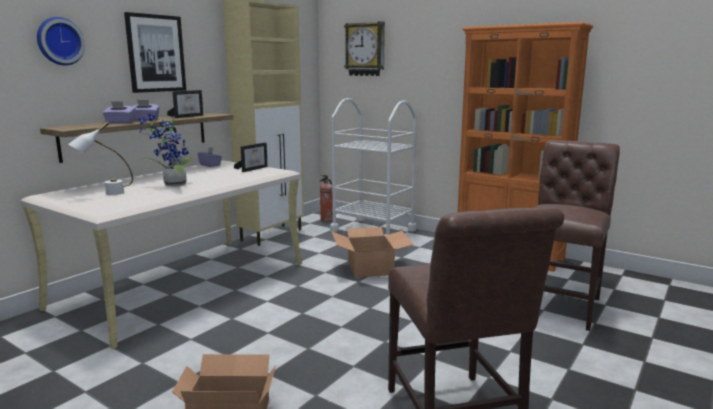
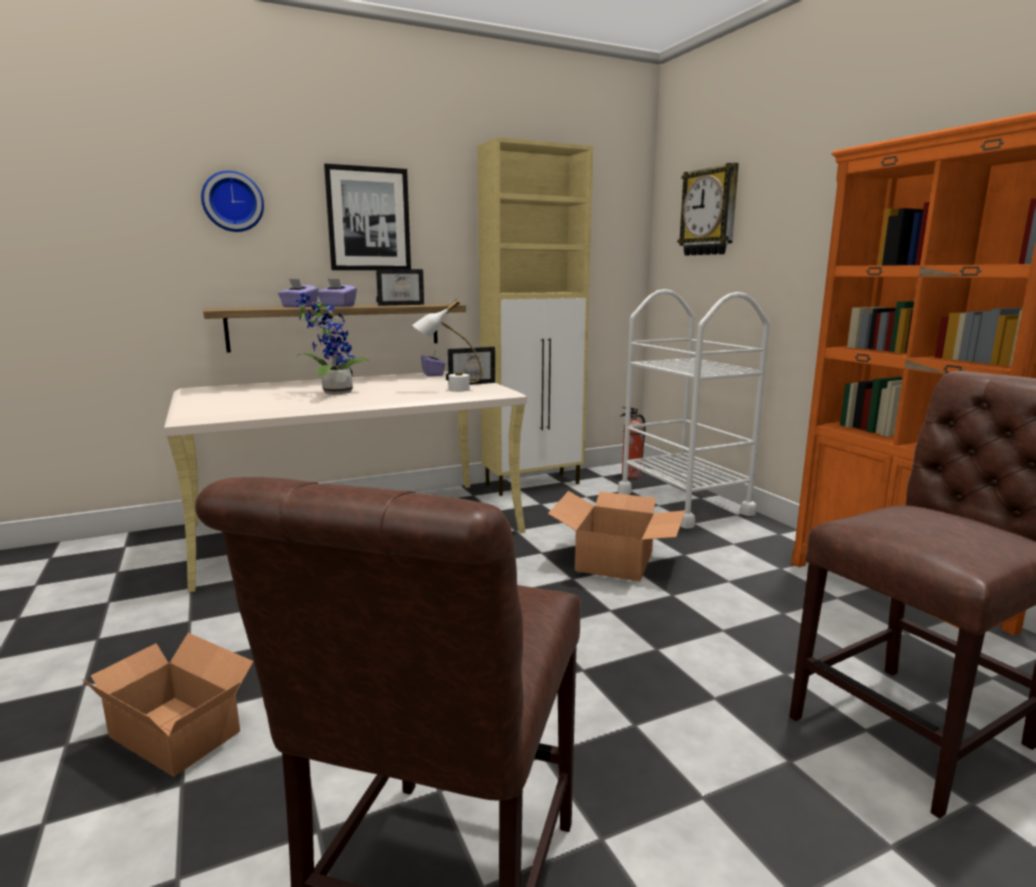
camera: 30 degrees right, 0 degrees up
white table lamp [68,121,133,195] -> white table lamp moved to [412,299,482,392]

